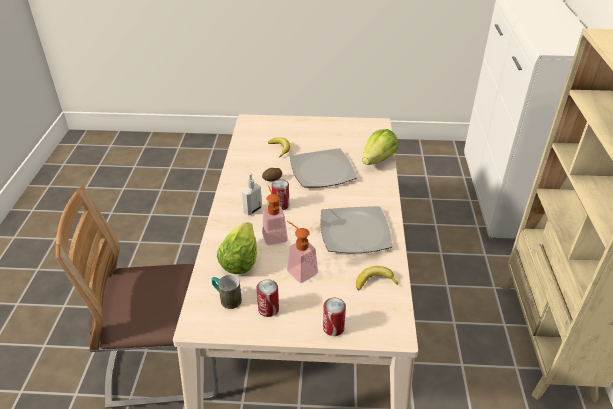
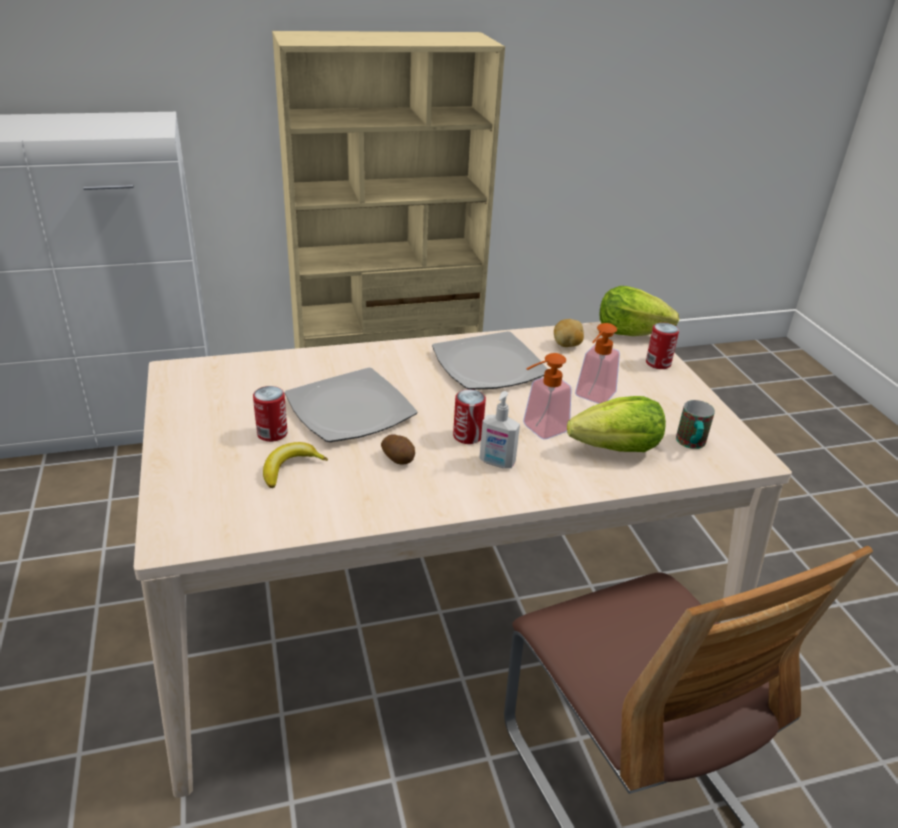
camera: 110 degrees left, 5 degrees down
can [256,280,279,317] -> can moved to [253,386,288,442]
banana [356,266,399,290] -> potato [554,319,584,347]
lettuce [362,129,398,165] -> lettuce moved to [600,286,679,336]

